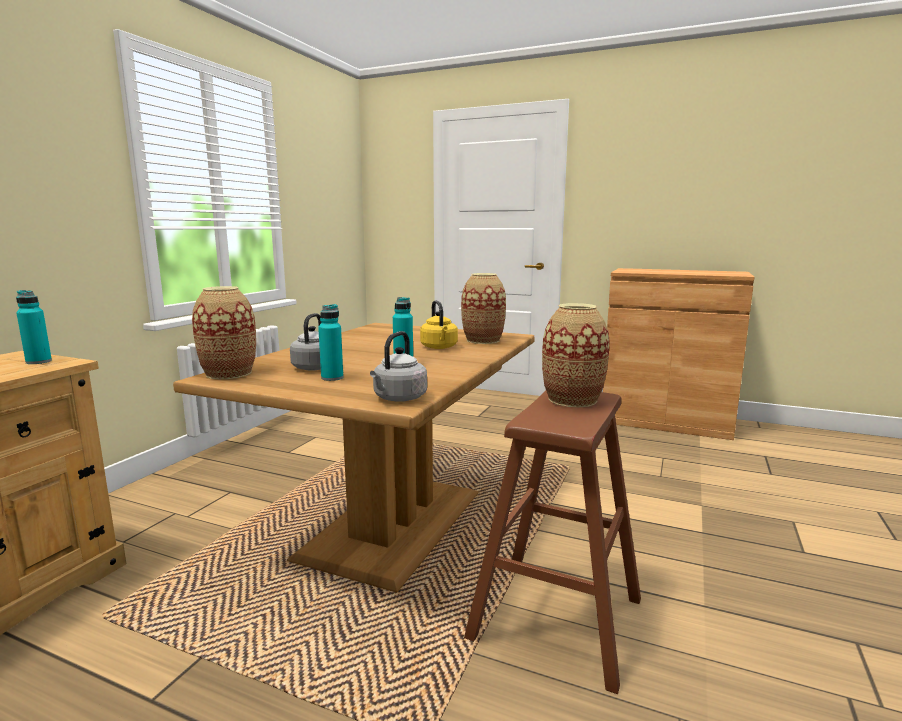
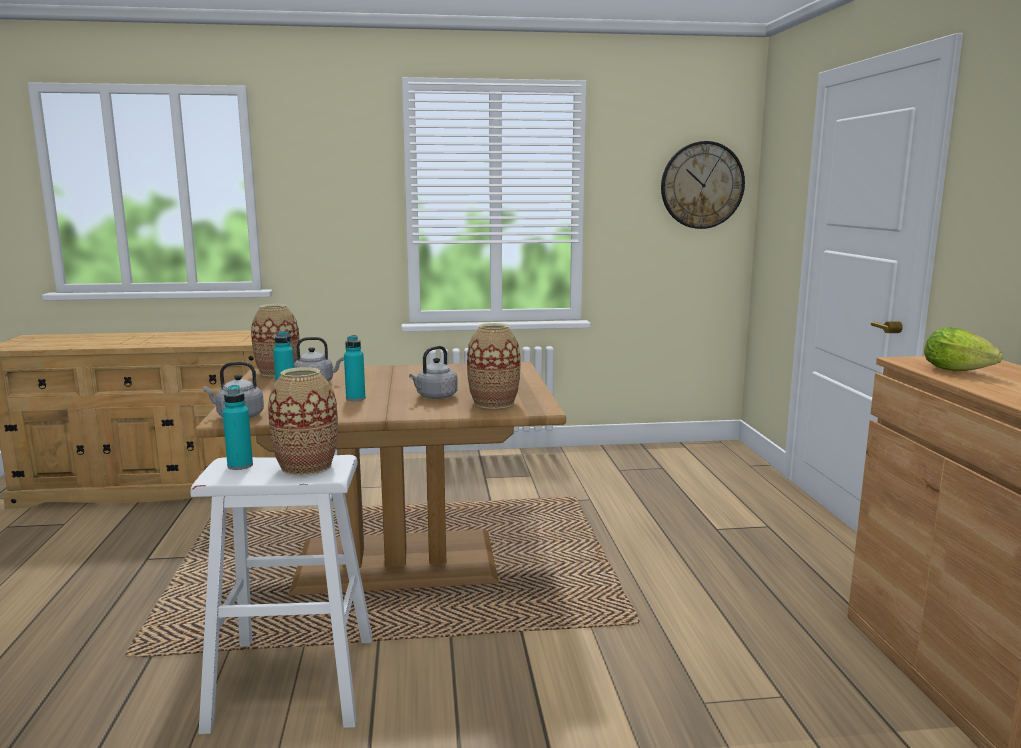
camera: 60 degrees right, 0 degrees up
turquoise bottle [16,290,52,364] -> turquoise bottle moved to [223,385,253,470]
yellow kettle [420,300,458,349] -> grey kettle [409,346,458,399]
brown stool [464,391,641,694] -> white stool [191,455,372,734]
none -> wall clock [661,141,745,229]
none -> lettuce [924,327,1003,372]

